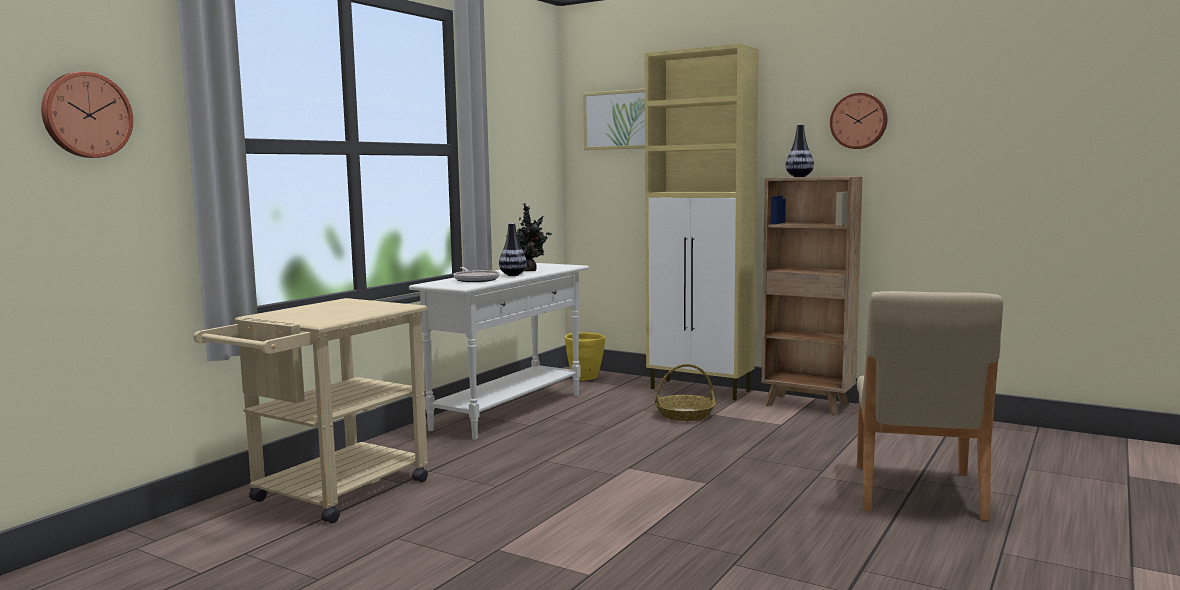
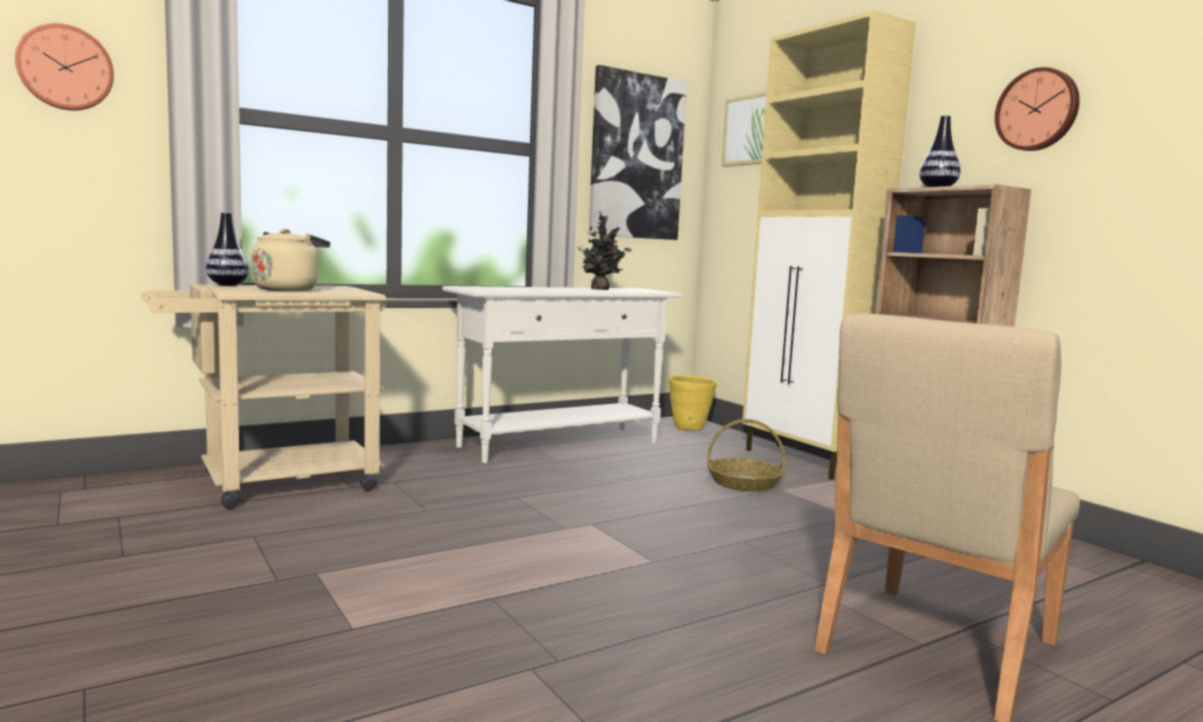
camera: 25 degrees right, 0 degrees up
frying pan [453,267,500,282] -> none
vase [499,223,527,276] -> vase moved to [206,212,249,286]
none -> beige kettle [249,229,330,291]
none -> picture [589,65,687,240]

